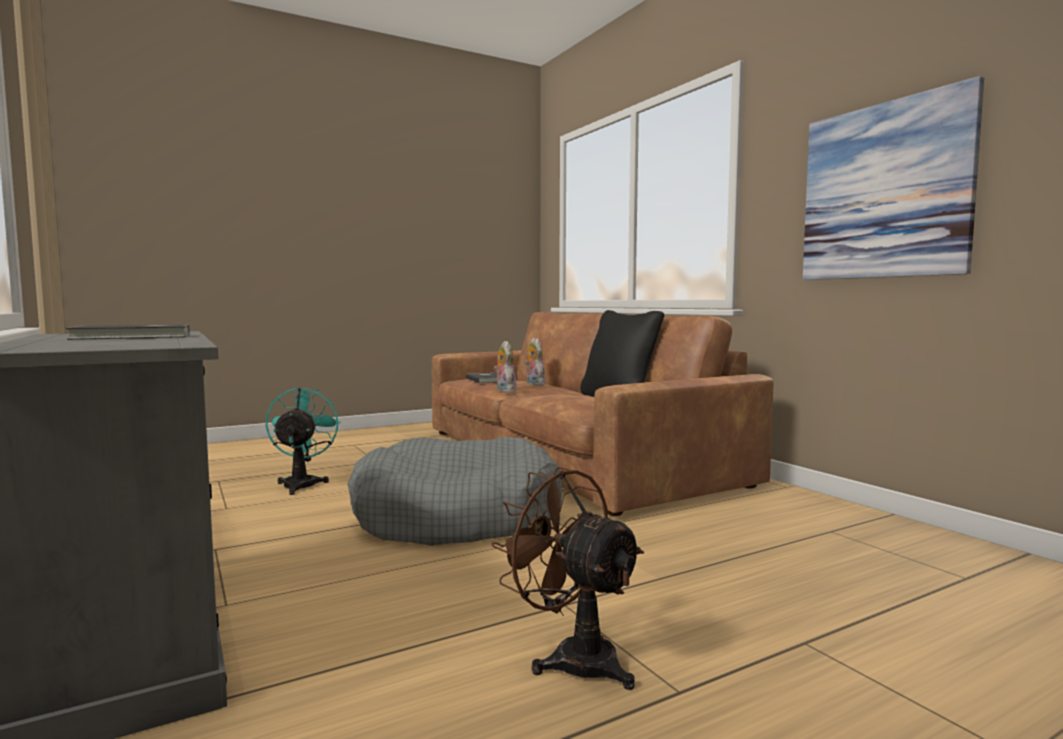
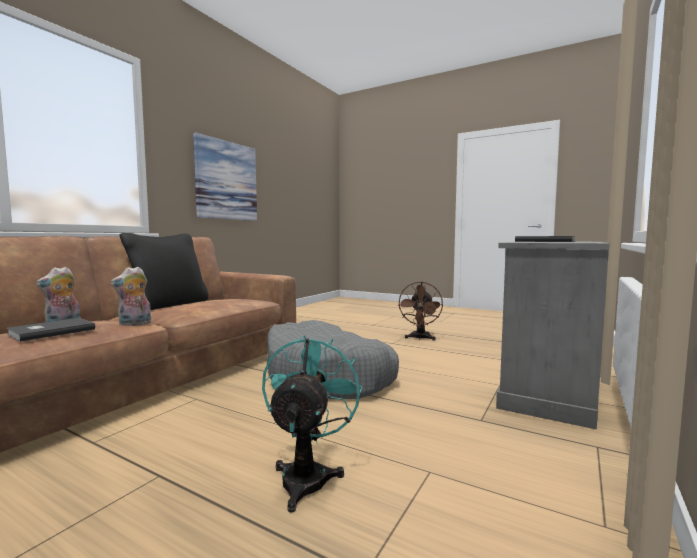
camera: 120 degrees left, 0 degrees up
turquoise fan [266,388,341,495] -> turquoise fan turned 135 degrees clockwise [262,336,362,512]

